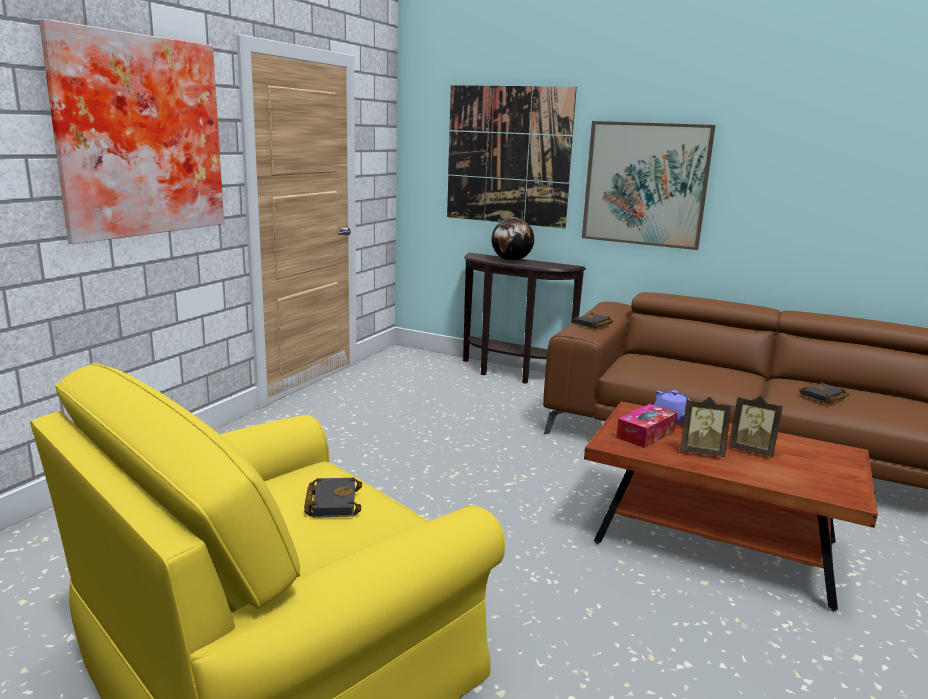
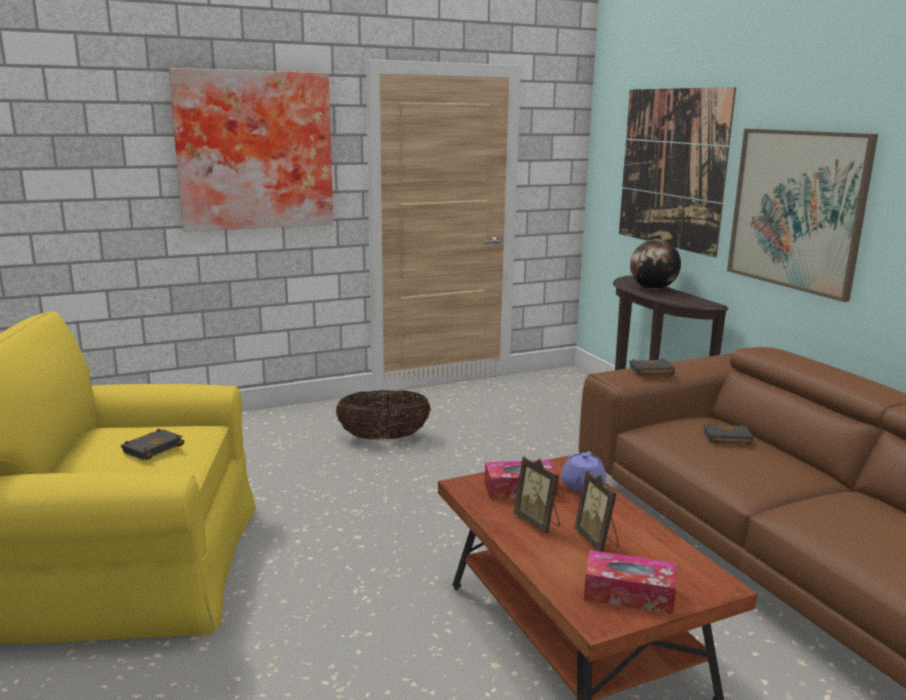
camera: 40 degrees right, 0 degrees up
black book [799,382,849,404] -> black book moved to [703,423,753,445]
none -> basket [336,390,431,440]
none -> tissue box [584,550,676,615]

